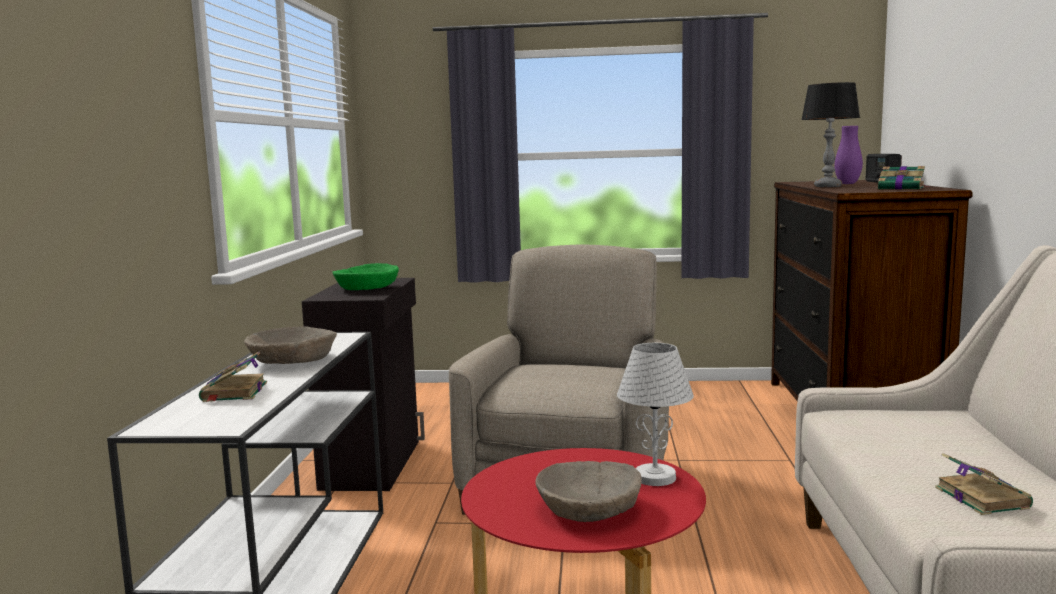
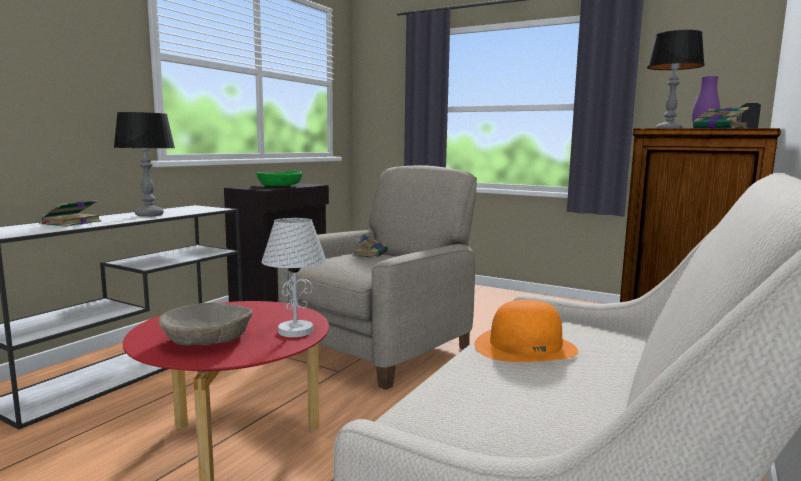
camera: 25 degrees right, 0 degrees up
beige bowl [244,327,337,364] -> table lamp [114,112,175,217]
book [935,453,1033,515] -> book moved to [352,234,388,258]
none -> orange hat [474,299,578,362]

